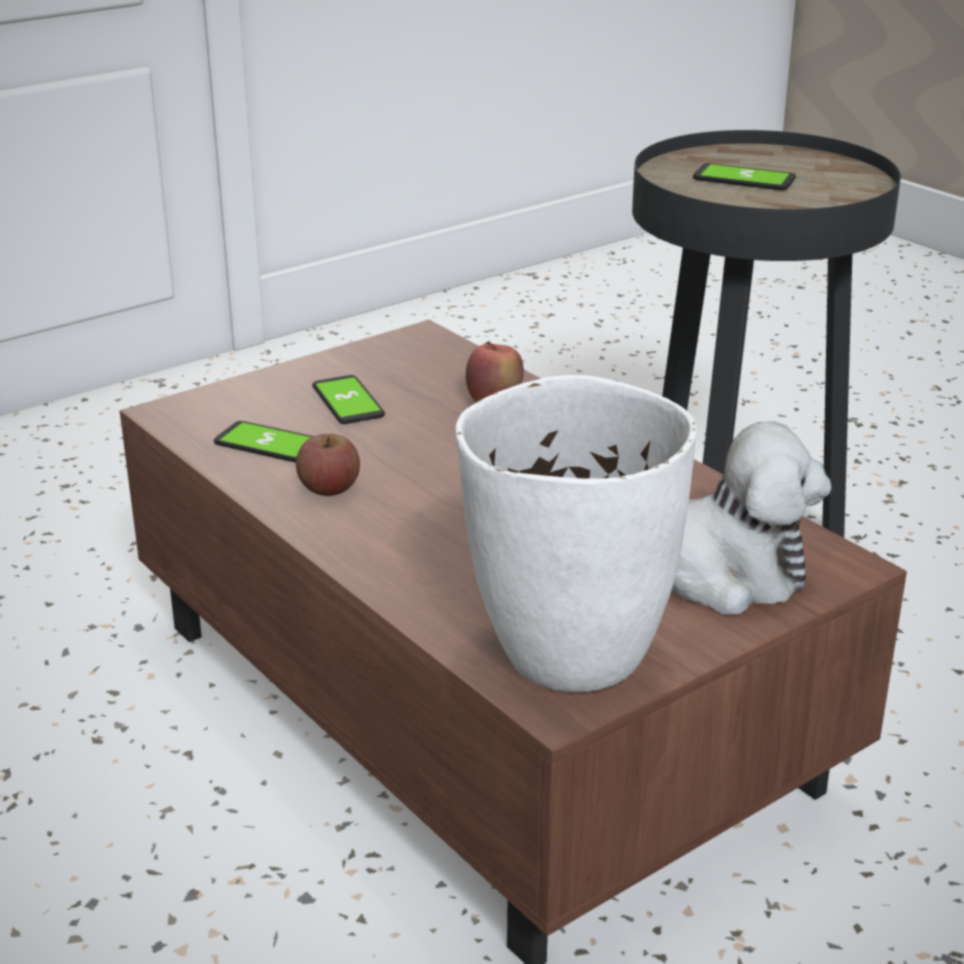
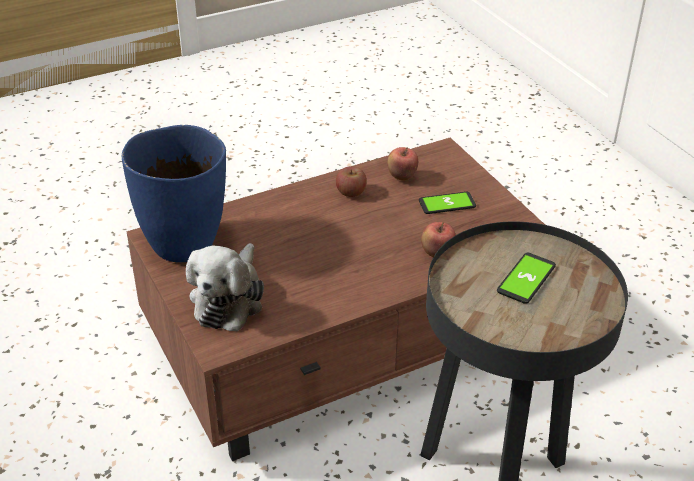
camera: 100 degrees right, 10 degrees up
phone [214,421,314,463] -> apple [387,147,418,181]
white vase [455,375,697,692] -> blue vase [122,125,226,262]

